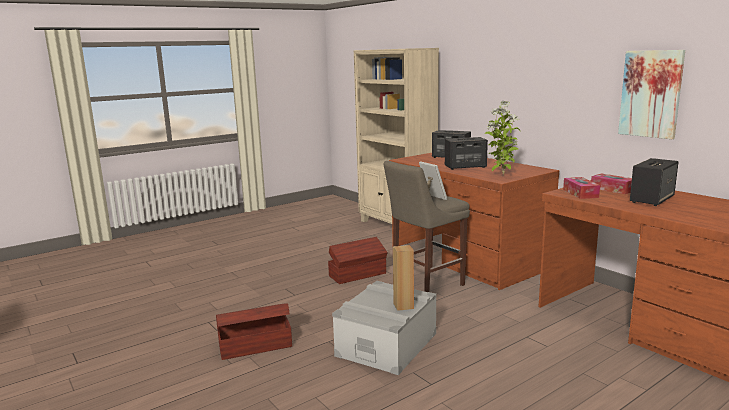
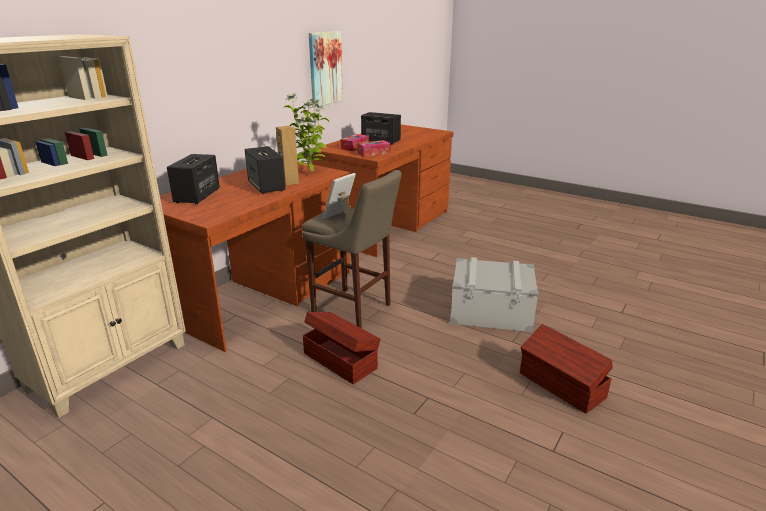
camera: 110 degrees left, 10 degrees up
brown speaker [393,245,414,311] -> brown speaker moved to [276,126,299,186]

